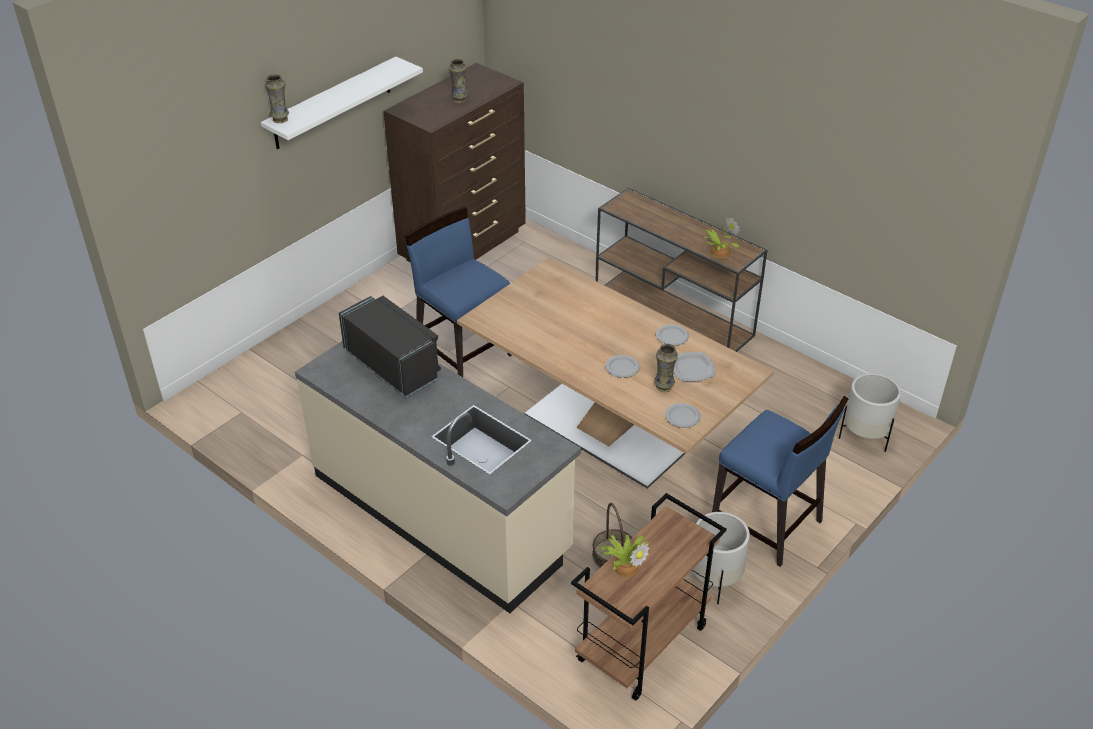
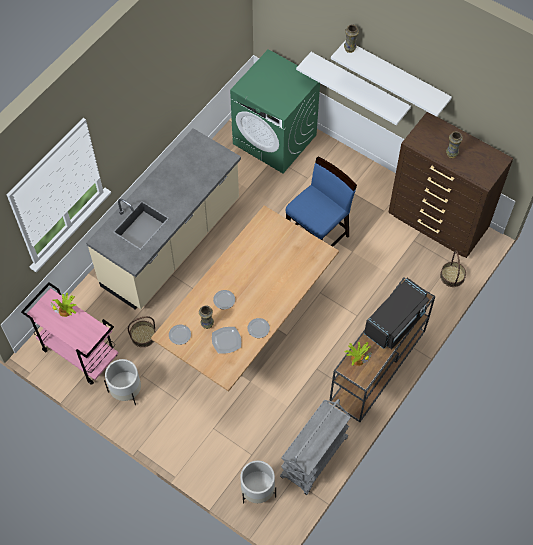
camera: 85 degrees right, 20 degrees up
black microwave [339,296,441,397] -> black microwave moved to [364,278,430,350]
brown cart [571,493,727,700] -> pink cart [21,282,118,385]
blue chair [712,396,848,567] -> none
none -> green washing machine [230,49,320,173]
none -> grey cart [280,399,351,495]
none -> white shelf [296,52,411,125]
none -> basket [440,251,466,287]

